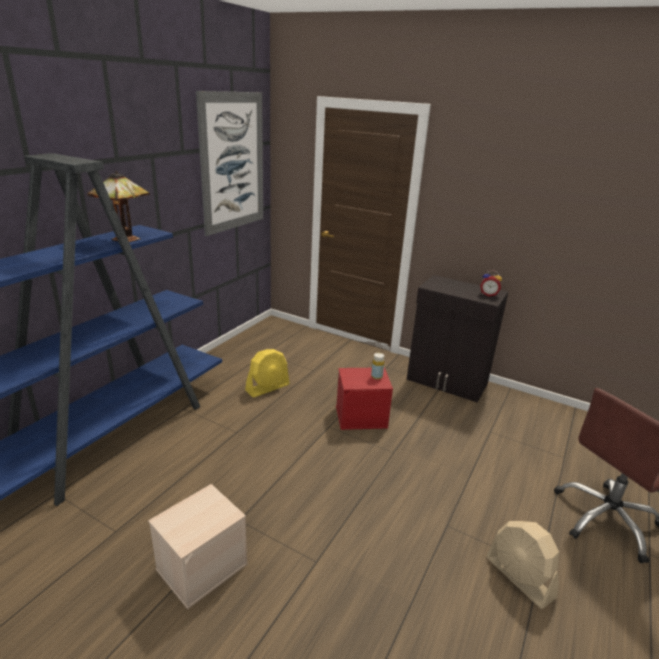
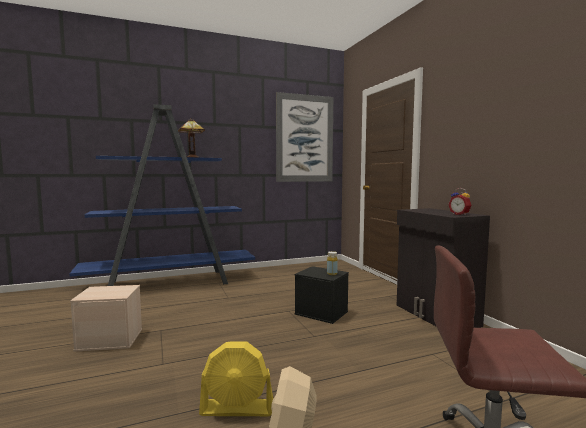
camera: 40 degrees right, 20 degrees down
yellow fan [245,349,290,398] -> yellow fan moved to [199,341,273,416]
red storage box [336,367,393,430] -> black storage box [295,266,349,324]

